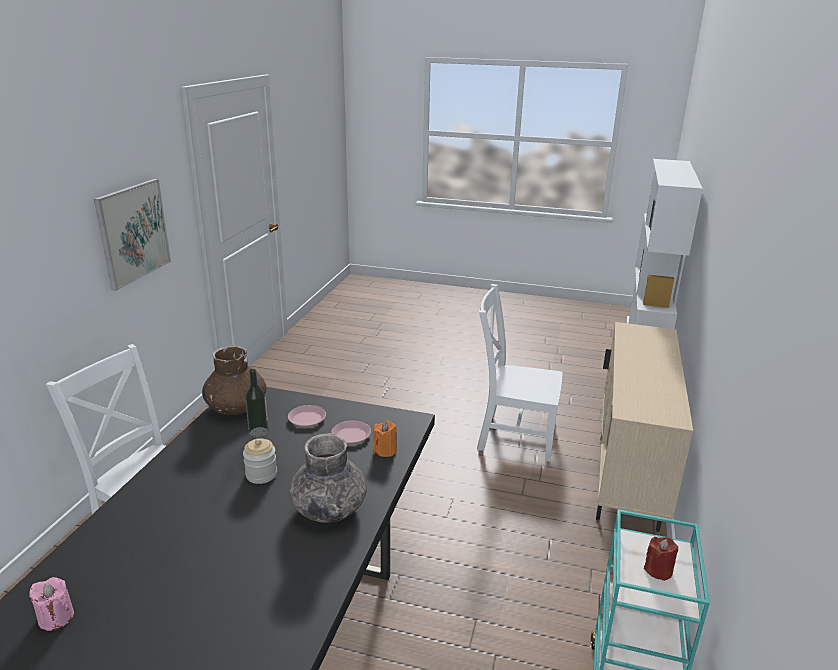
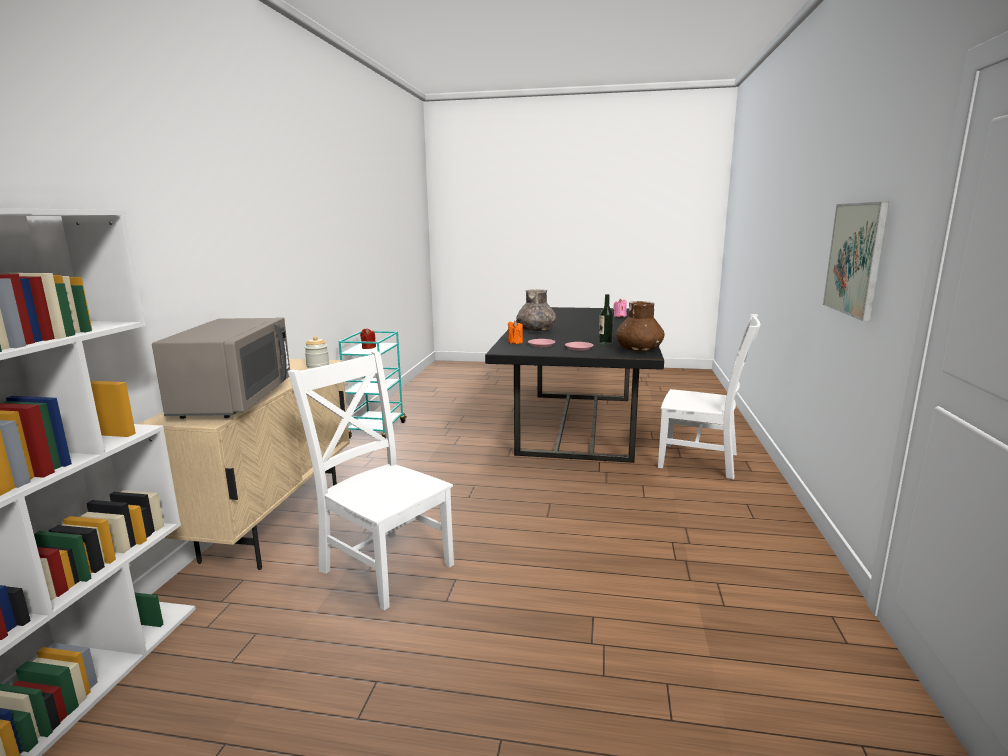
camera: 175 degrees right, 10 degrees down
jar [243,438,277,484] -> jar moved to [304,336,329,368]
white chair [477,284,563,462] -> white chair turned 150 degrees counterclockwise [288,351,454,611]
none -> grey microwave [152,317,290,419]

